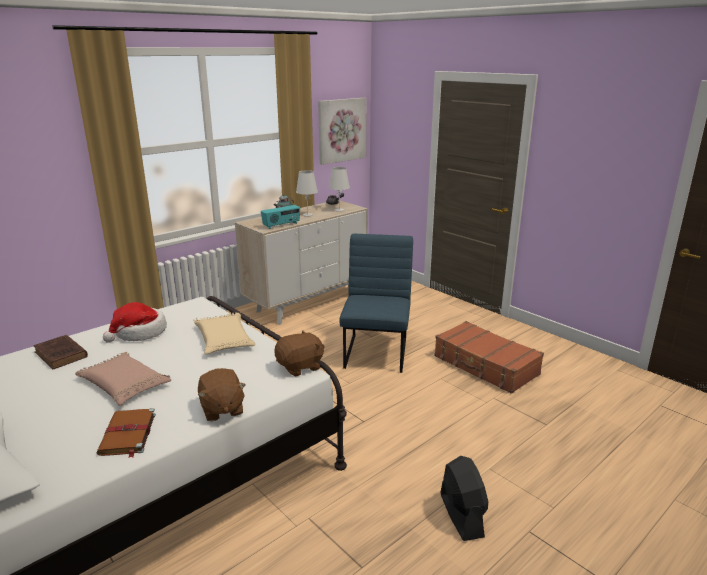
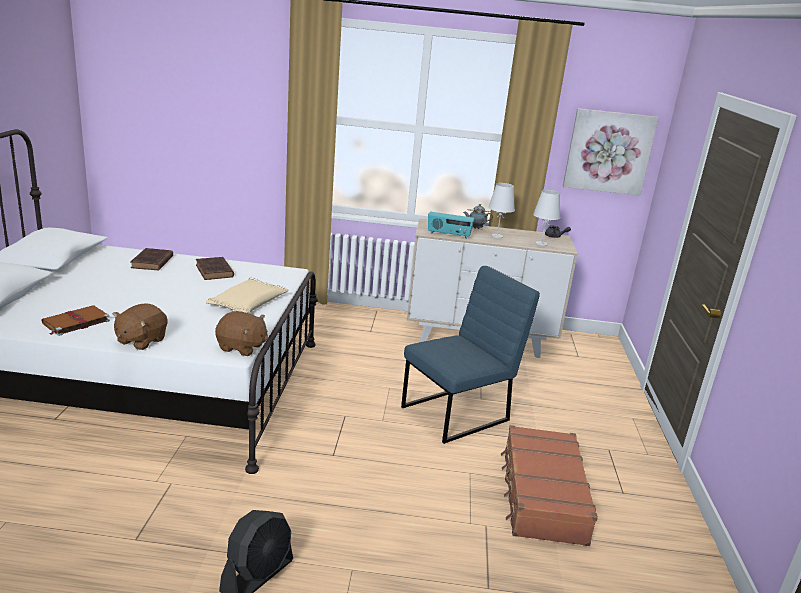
camera: 45 degrees right, 0 degrees up
beige pillow [75,352,171,406] -> none
hat [103,302,167,343] -> brown book [196,257,234,280]

